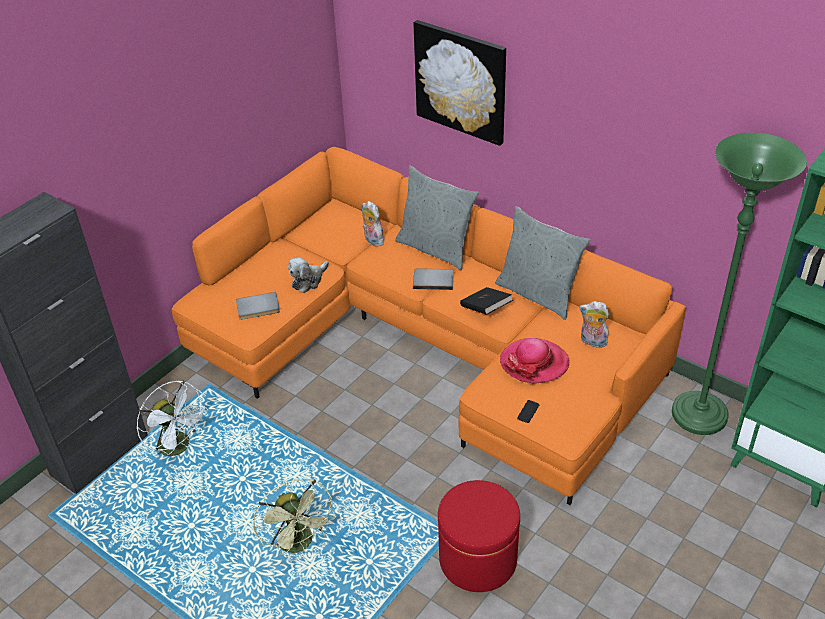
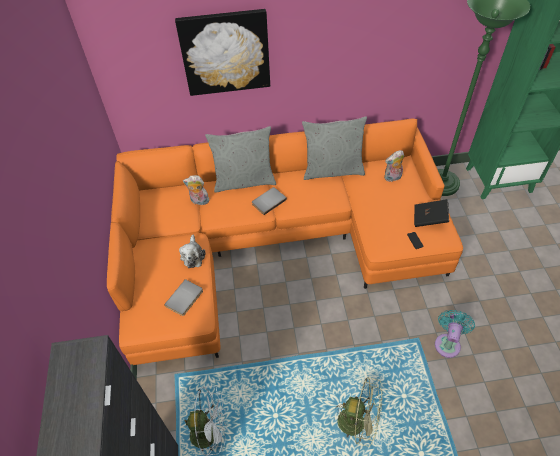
camera: 45 degrees left, 10 degrees up
red ottoman [438,480,520,592] -> turquoise fan [435,310,475,358]
black book [460,287,513,315] -> black book moved to [414,199,449,227]
hat [500,338,569,384] -> none

